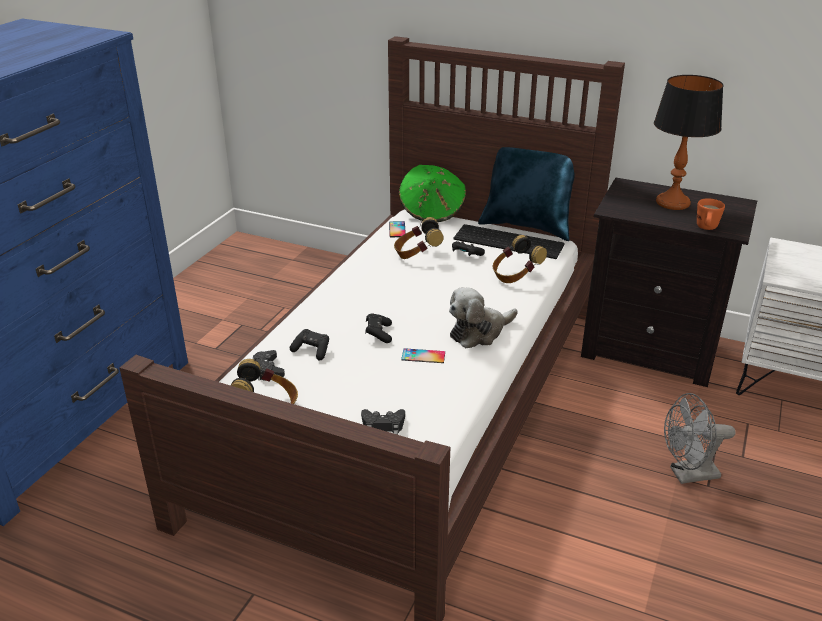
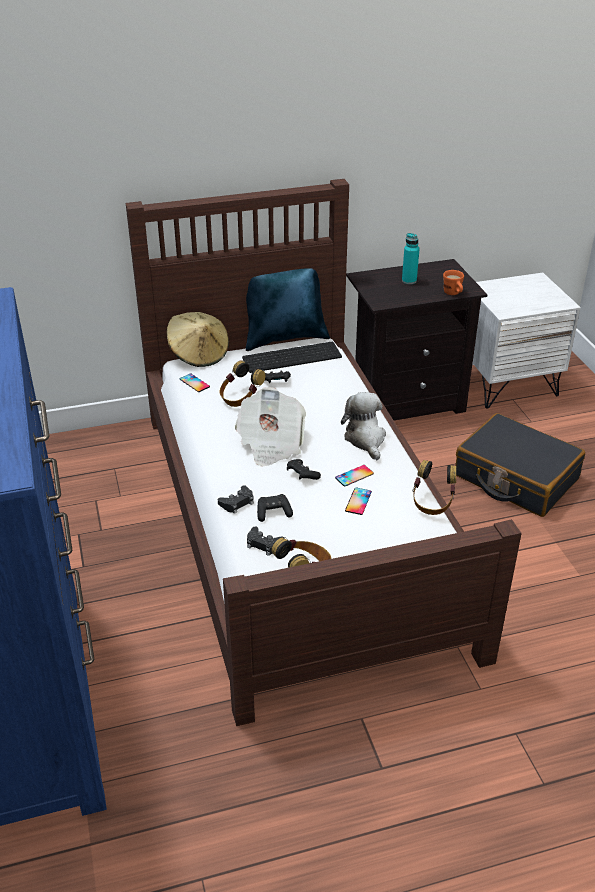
camera: 40 degrees left, 5 degrees up
black game controller [361,409,405,435] -> black game controller moved to [218,485,254,514]
green hat [399,165,466,222] -> beige hat [167,312,229,367]
plush toy [449,287,518,348] -> plush toy turned 150 degrees clockwise [341,392,386,460]
headphones [493,235,547,283] -> headphones moved to [413,460,456,515]
table lamp [654,75,724,210] -> turquoise bottle [402,233,420,284]
grey fan [664,393,735,484] -> black suitcase [455,413,585,517]
none -> newspaper [235,387,306,467]
none -> phone [345,487,372,515]

